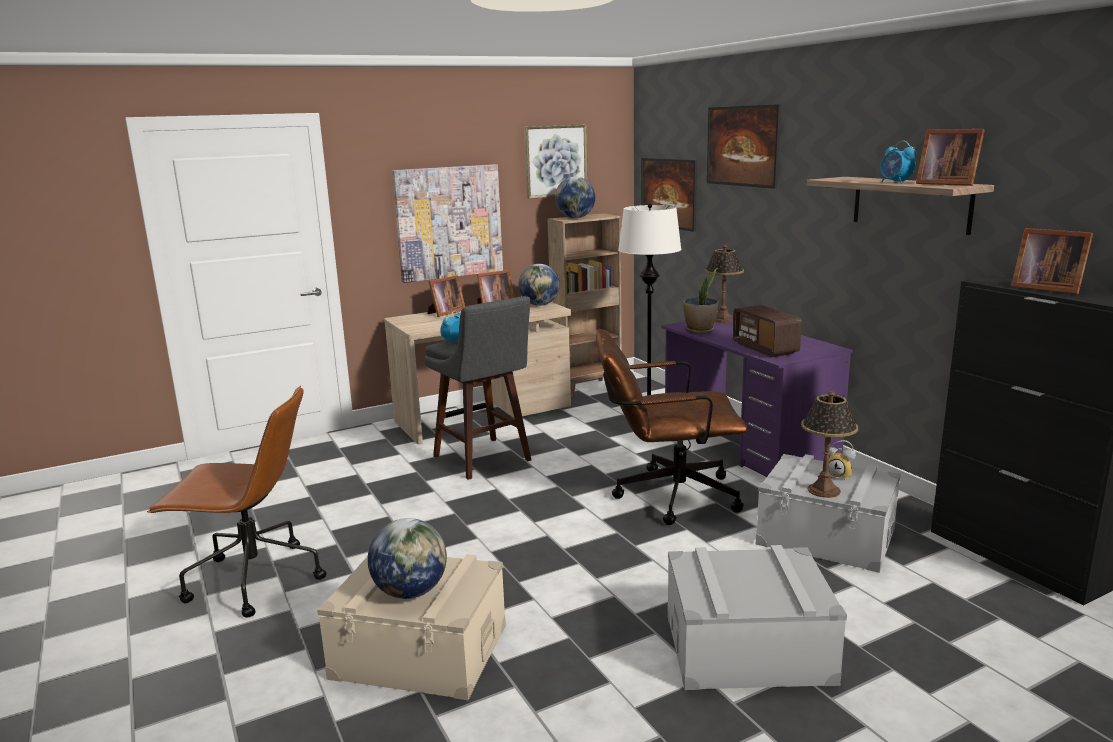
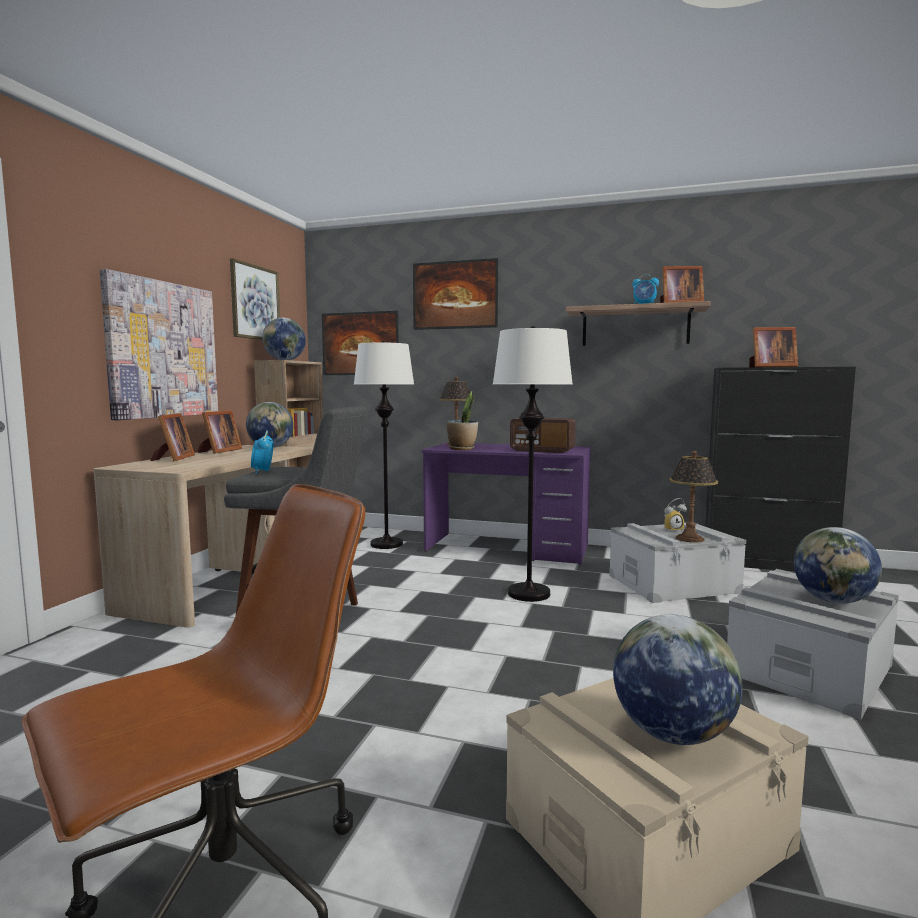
camera: 45 degrees left, 10 degrees down
brown office chair [596,329,747,525] -> white floor lamp [493,326,573,602]
none -> globe [793,527,882,604]

